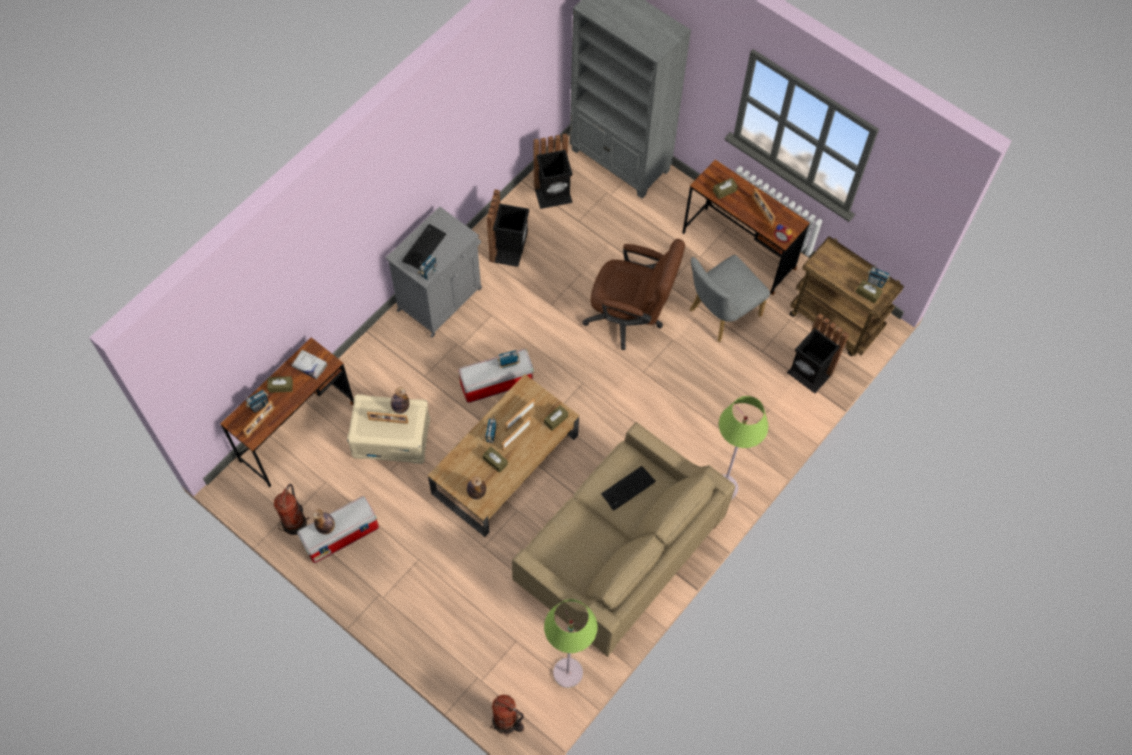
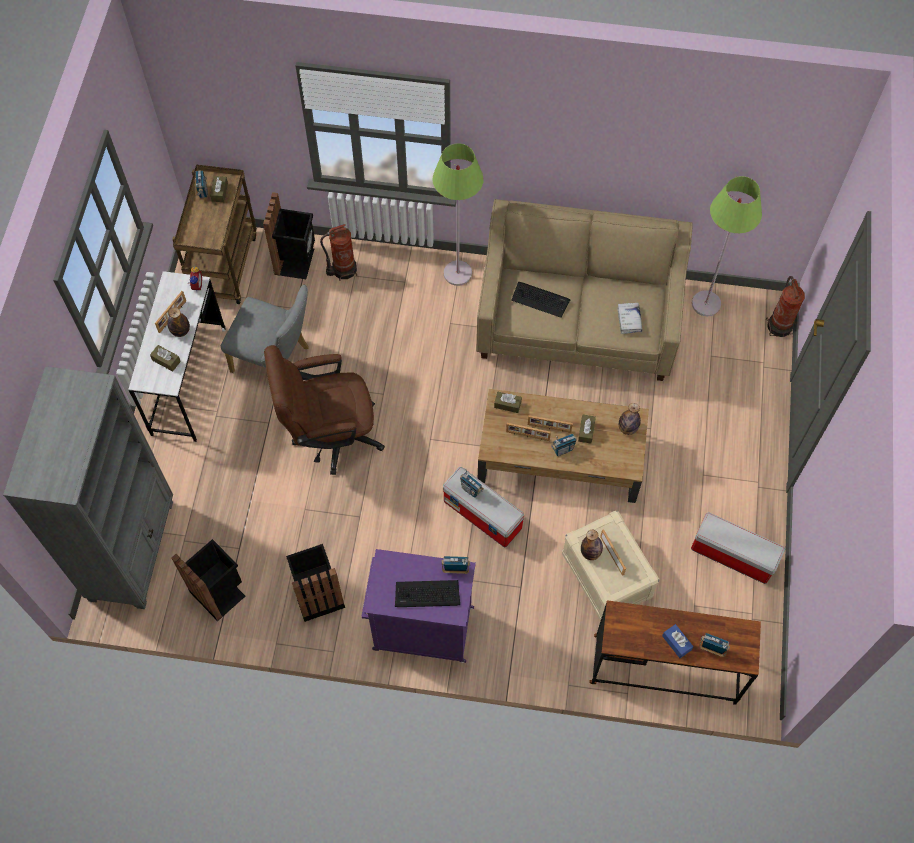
camera: 120 degrees left, 0 degrees up
picture frame [243,401,275,439] -> none
brown tissue box [267,376,293,393] -> blue tissue box [662,624,693,658]
fire extinguisher [274,484,309,535] -> fire extinguisher moved to [320,224,357,281]
white book [291,350,327,379] -> white book moved to [617,303,642,334]
bottle [313,509,335,534] -> bottle moved to [167,307,190,337]
grey cabinet [386,206,482,338] -> purple cabinet [362,549,476,663]
brown office chair [582,239,685,350] -> brown office chair turned 90 degrees counterclockwise [264,345,385,475]
brown desk [682,160,810,295] -> white desk [128,271,226,442]

